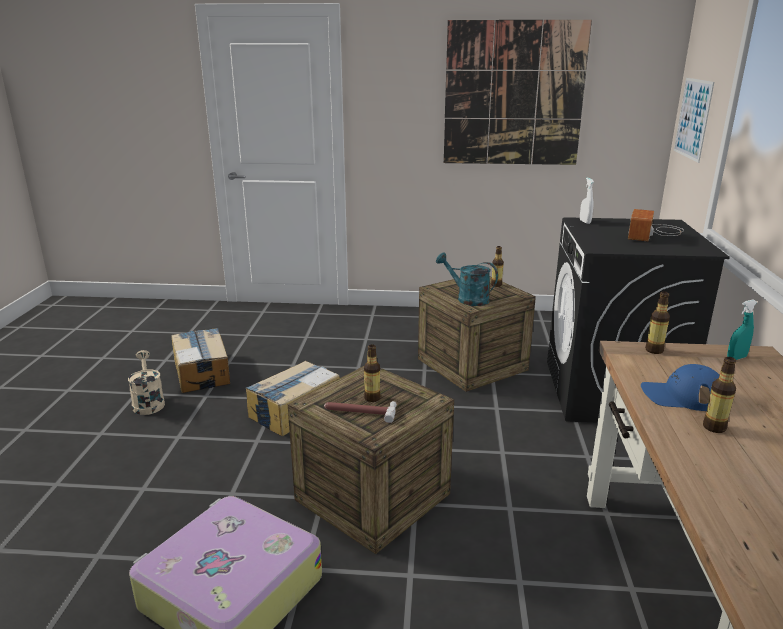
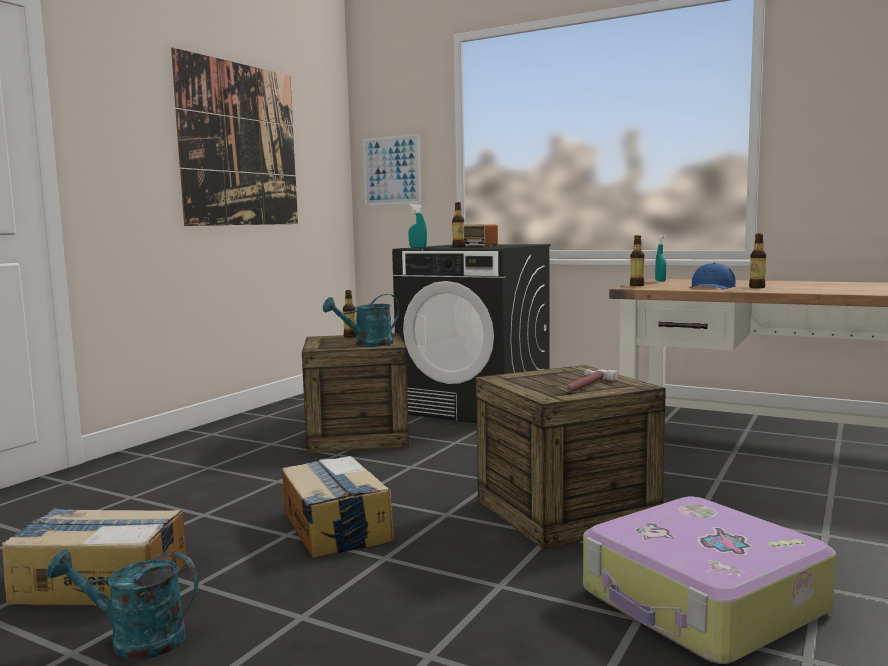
camera: 65 degrees left, 15 degrees down
beige watering can [128,350,165,415] -> turquoise watering can [46,550,199,659]
bottle [364,344,381,402] -> bottle moved to [452,202,465,247]
white spray bottle [580,178,594,224] -> turquoise spray bottle [408,204,427,248]

